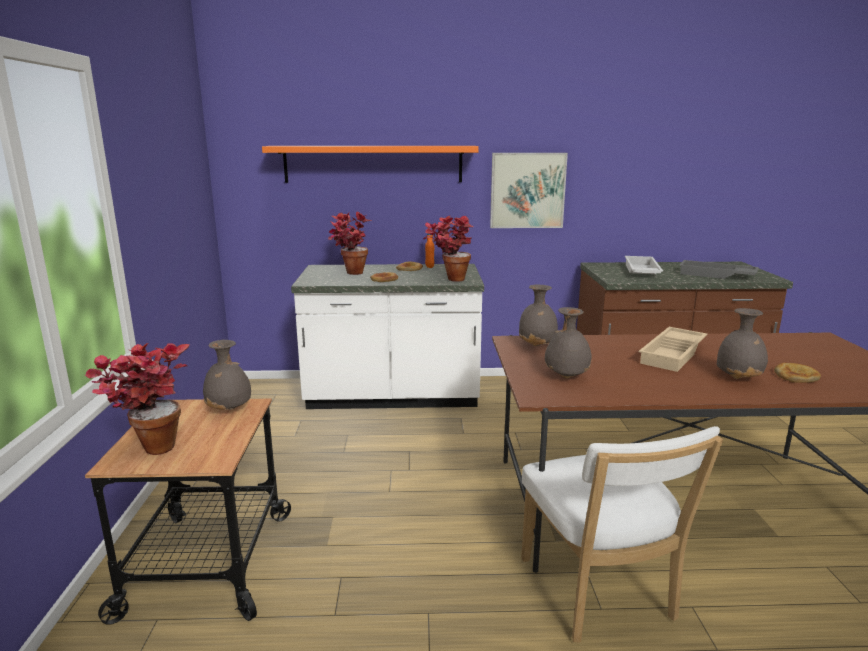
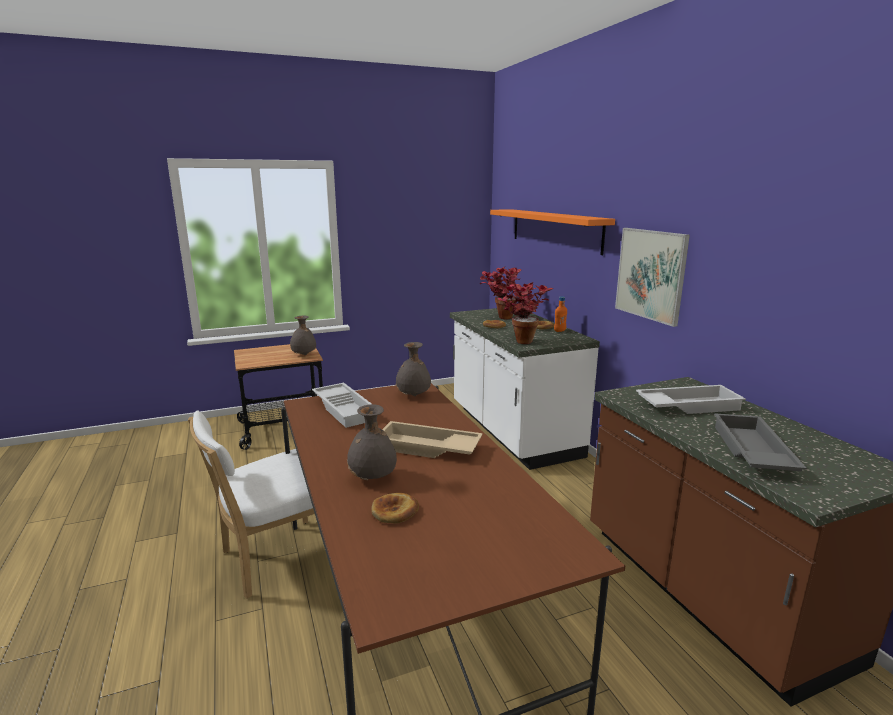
camera: 70 degrees right, 0 degrees up
potted plant [85,343,190,455] -> none
grey vase [545,307,592,379] -> white tray [312,383,371,428]

